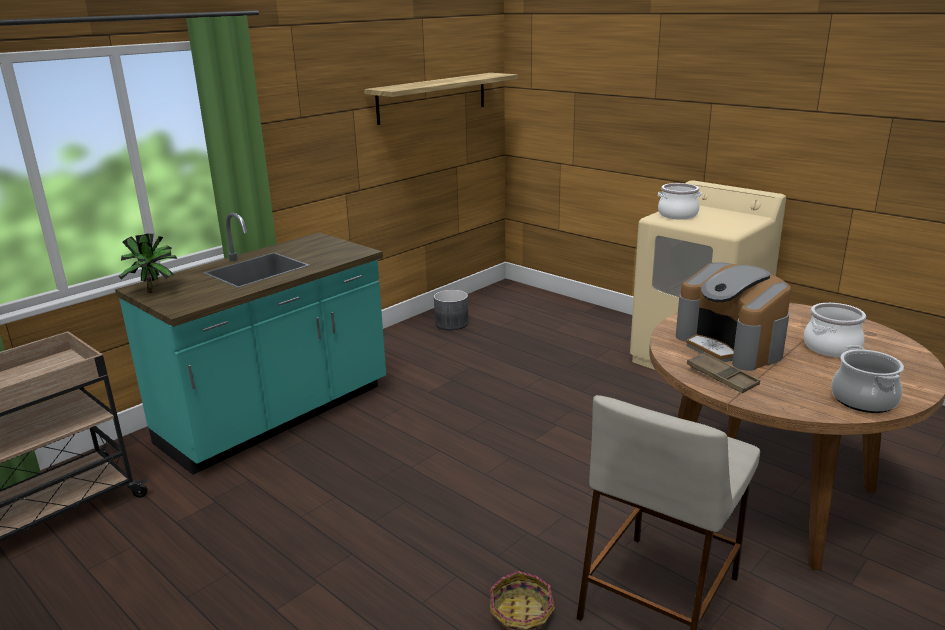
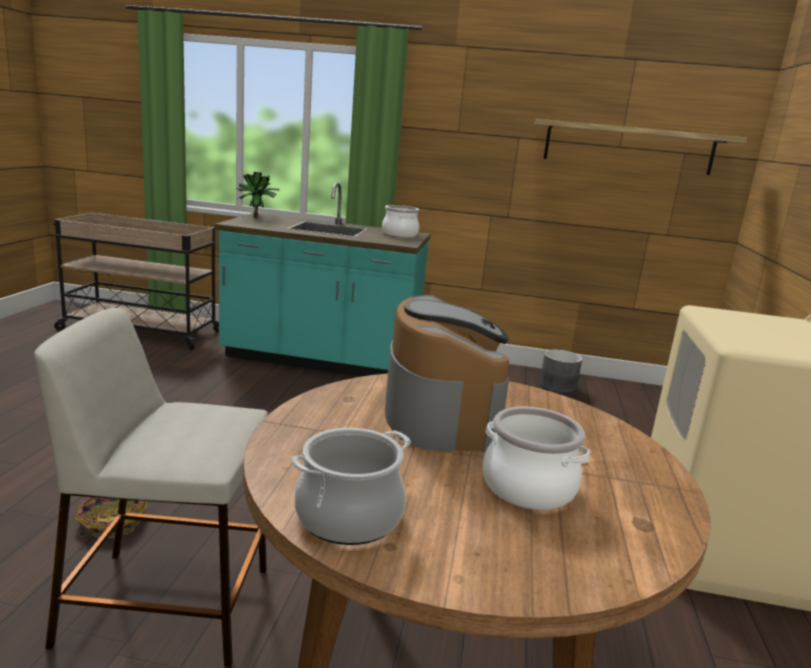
camera: 55 degrees right, 5 degrees down
cooking pot [658,183,702,220] -> cooking pot moved to [382,205,419,237]
coffee machine [676,262,791,371] -> coffee machine turned 150 degrees clockwise [385,295,509,453]
brown tray [687,352,760,393] -> none

